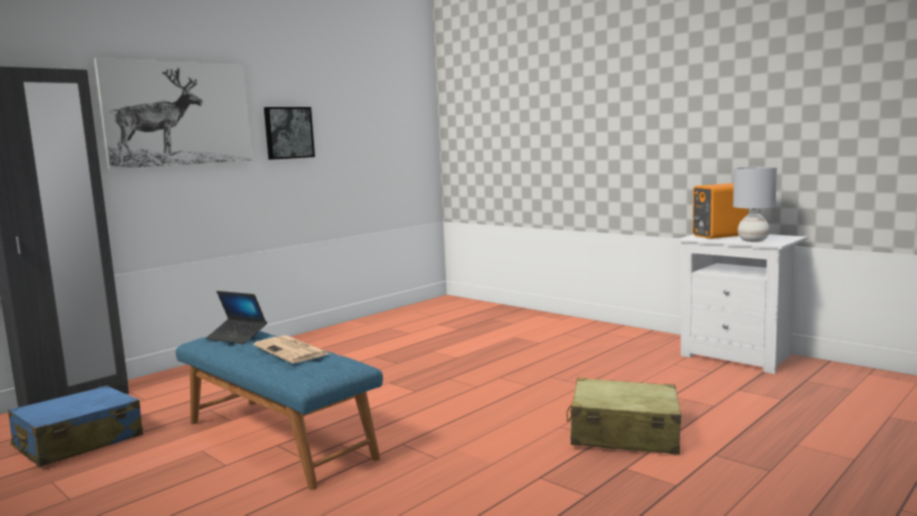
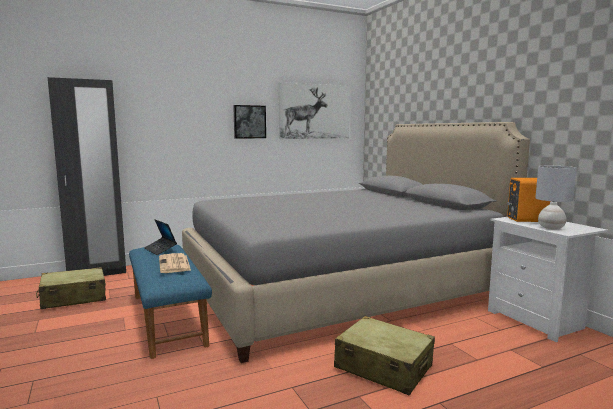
camera: 20 degrees right, 0 degrees up
blue suitcase [8,386,143,467] -> beige suitcase [36,267,106,309]
picture [94,58,252,169] -> picture moved to [278,82,350,139]
none -> grey bed [182,122,530,363]

